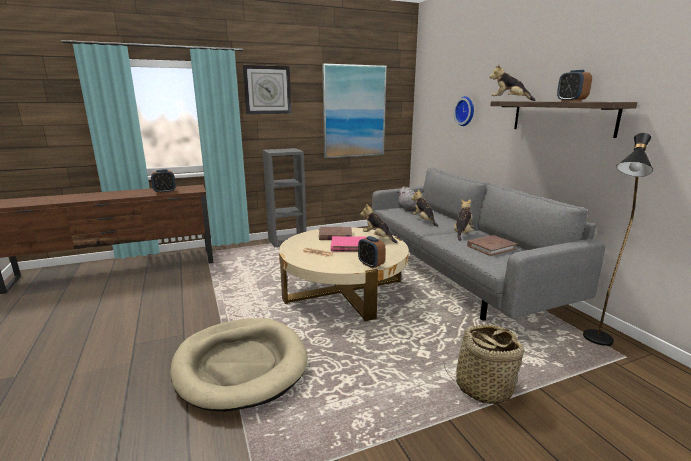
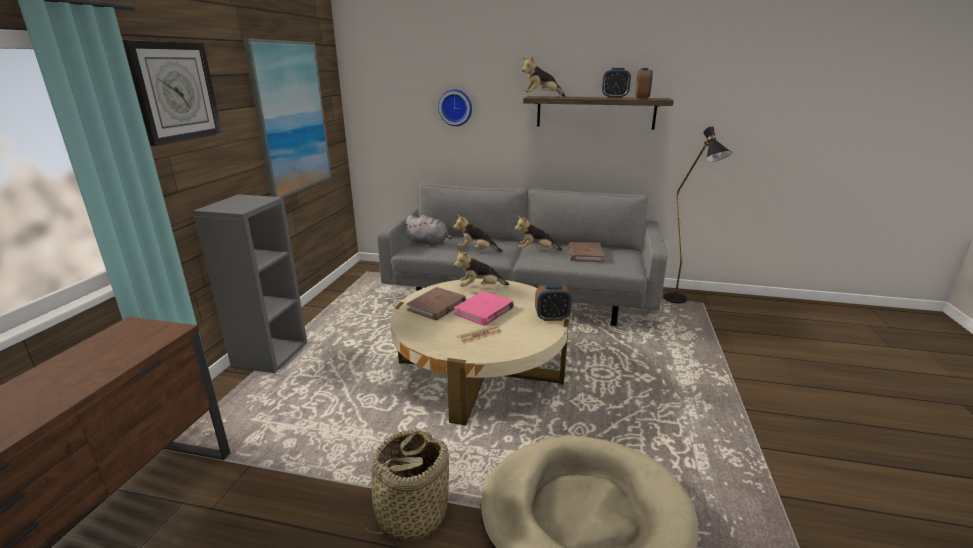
camera: 55 degrees left, 5 degrees up
alarm clock [151,169,176,193] -> alarm clock moved to [635,68,653,99]
basket [444,324,526,404] -> basket moved to [358,429,449,540]
plush toy [454,199,474,241] -> plush toy turned 60 degrees counterclockwise [515,216,562,251]

